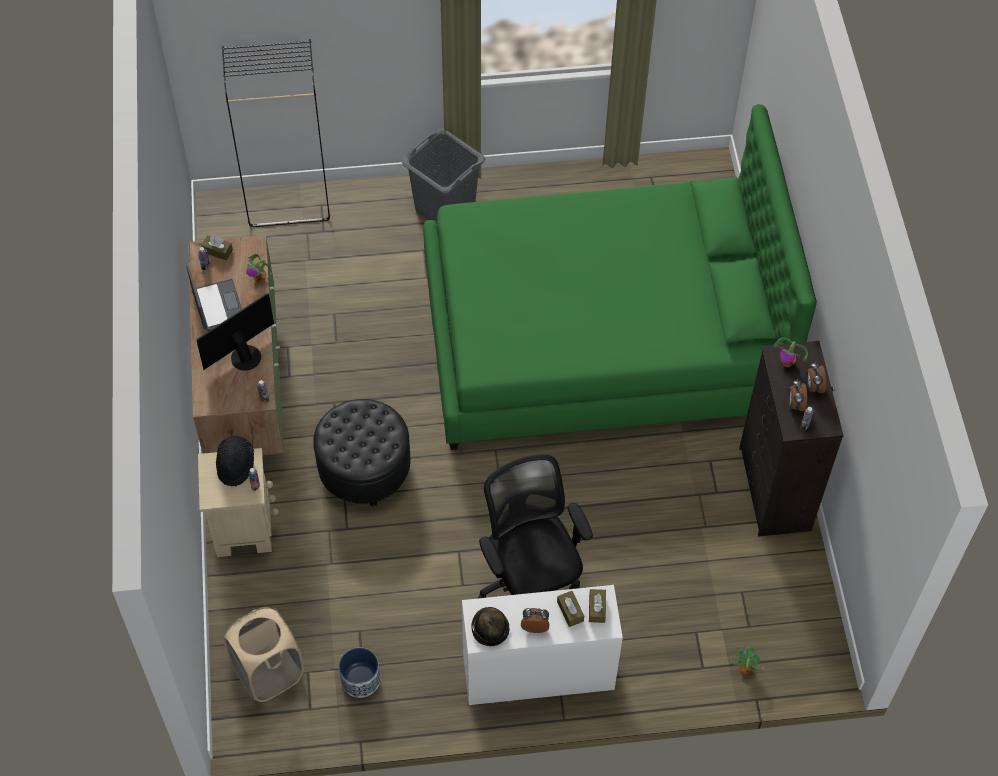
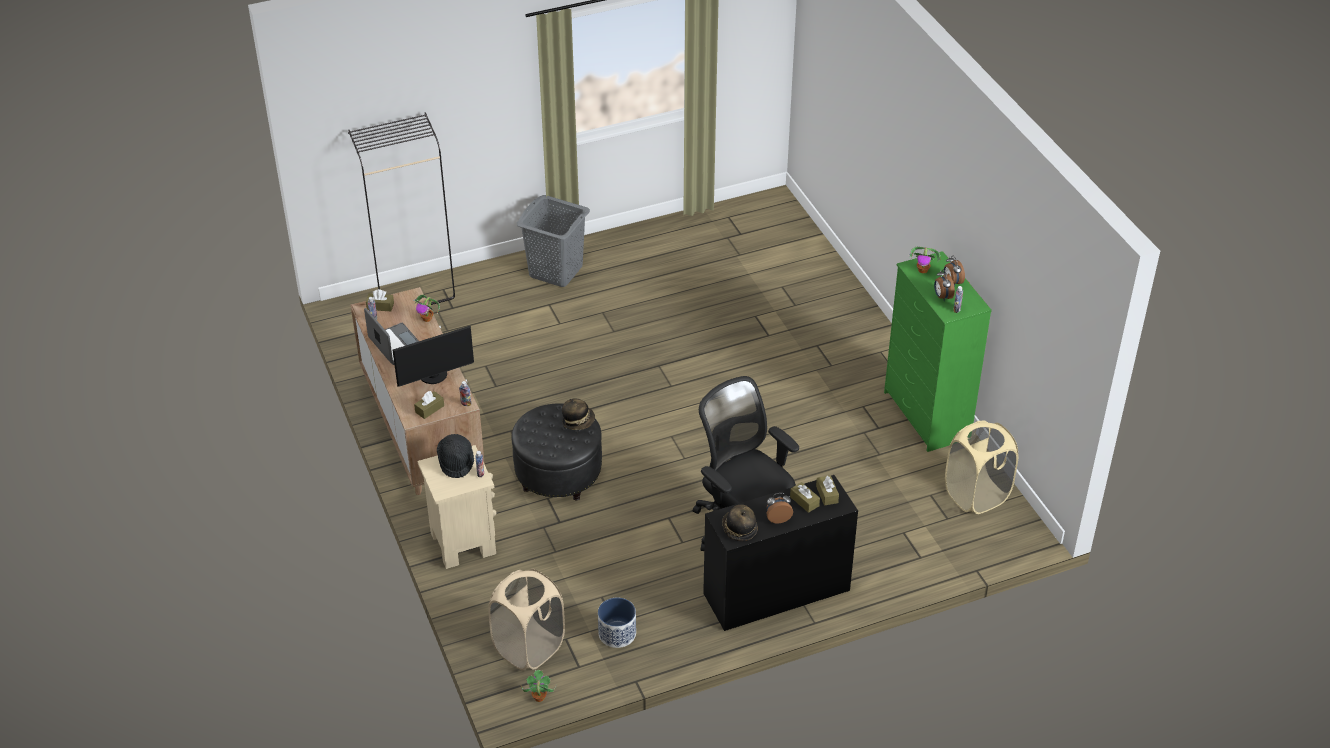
camera: 15 degrees left, 15 degrees down
monitor [196,294,274,371] -> monitor turned 150 degrees counterclockwise [393,325,474,387]
green bed [423,104,817,450] -> none
white desk [462,585,623,705] -> black desk [703,475,858,631]
potted plant [730,646,766,674] -> potted plant moved to [521,669,557,702]
black dresser [739,341,844,536] -> green dresser [884,251,992,452]
none -> brown tissue box [414,391,444,419]
none -> hat [562,399,595,430]
none -> beige laundry basket [945,420,1019,514]

